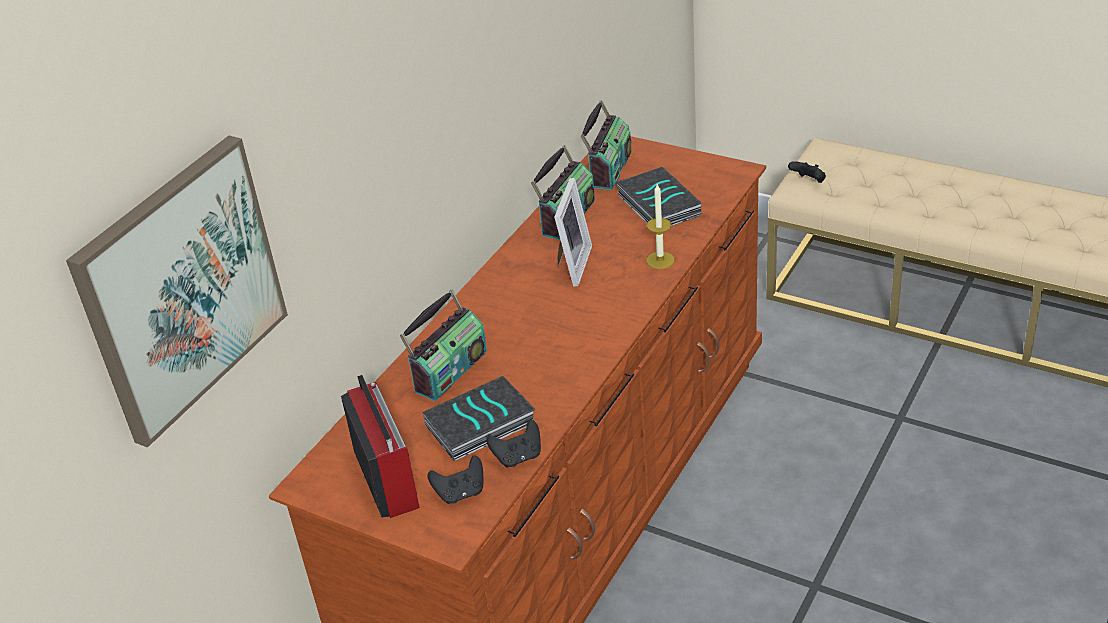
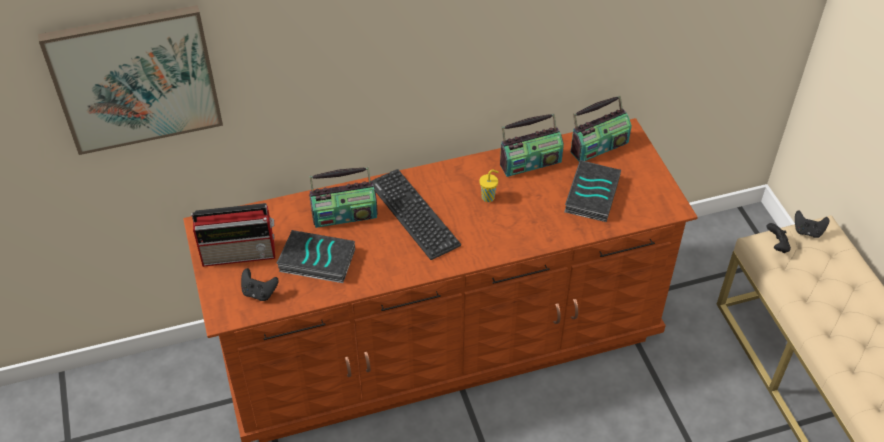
camera: 40 degrees right, 10 degrees up
radio [341,374,420,518] -> radio turned 60 degrees clockwise [191,203,275,267]
black game controller [486,420,541,468] -> black game controller moved to [795,210,829,238]
picture frame [554,178,592,287] -> yellow cup [479,170,499,202]
candle [646,184,675,269] -> none
none -> keyboard [372,169,461,260]

